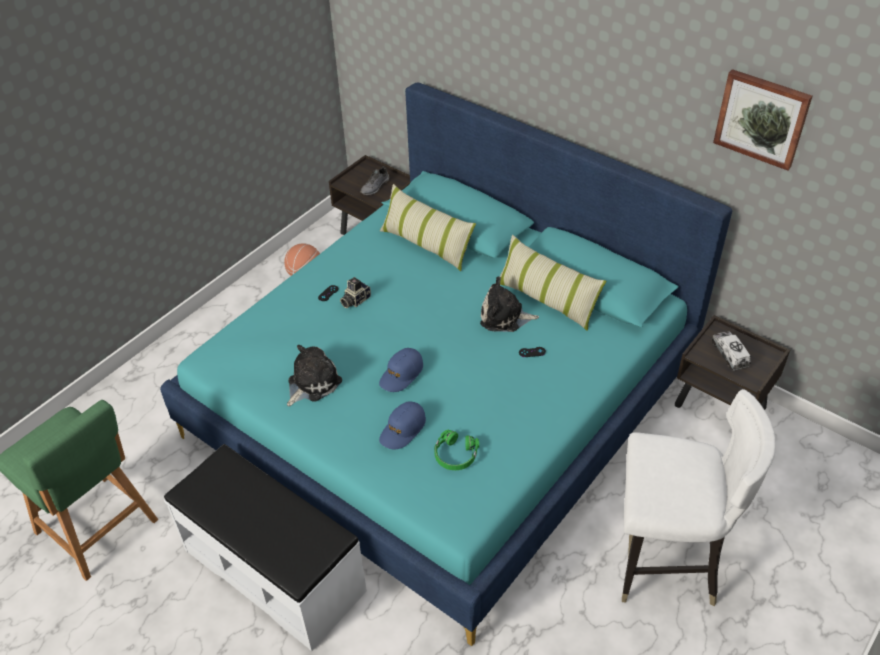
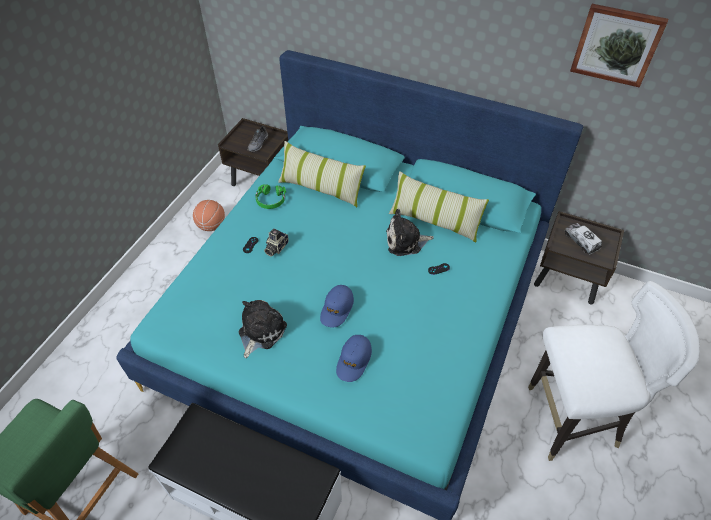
camera: 15 degrees left, 5 degrees up
green headphones [434,429,479,470] -> green headphones moved to [255,184,286,209]

